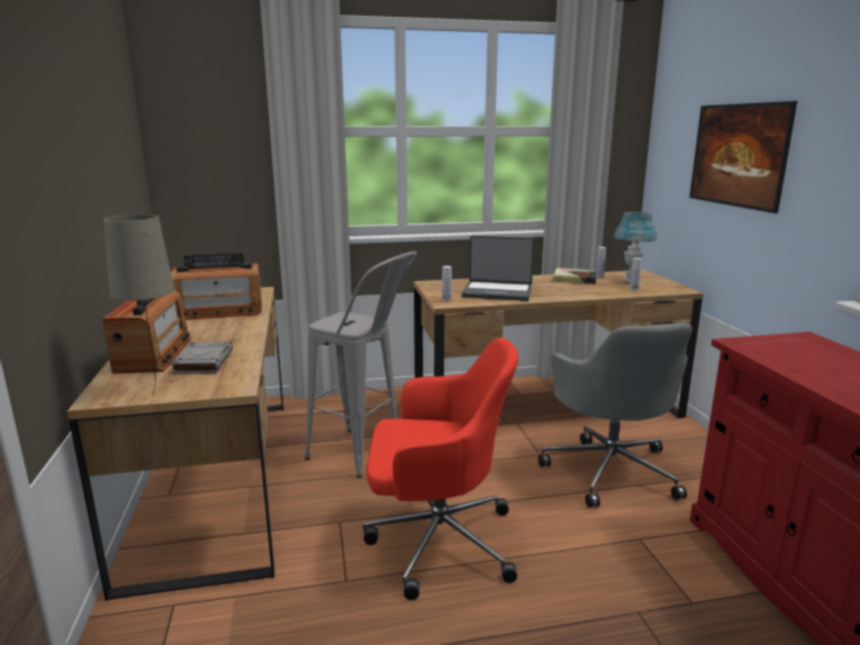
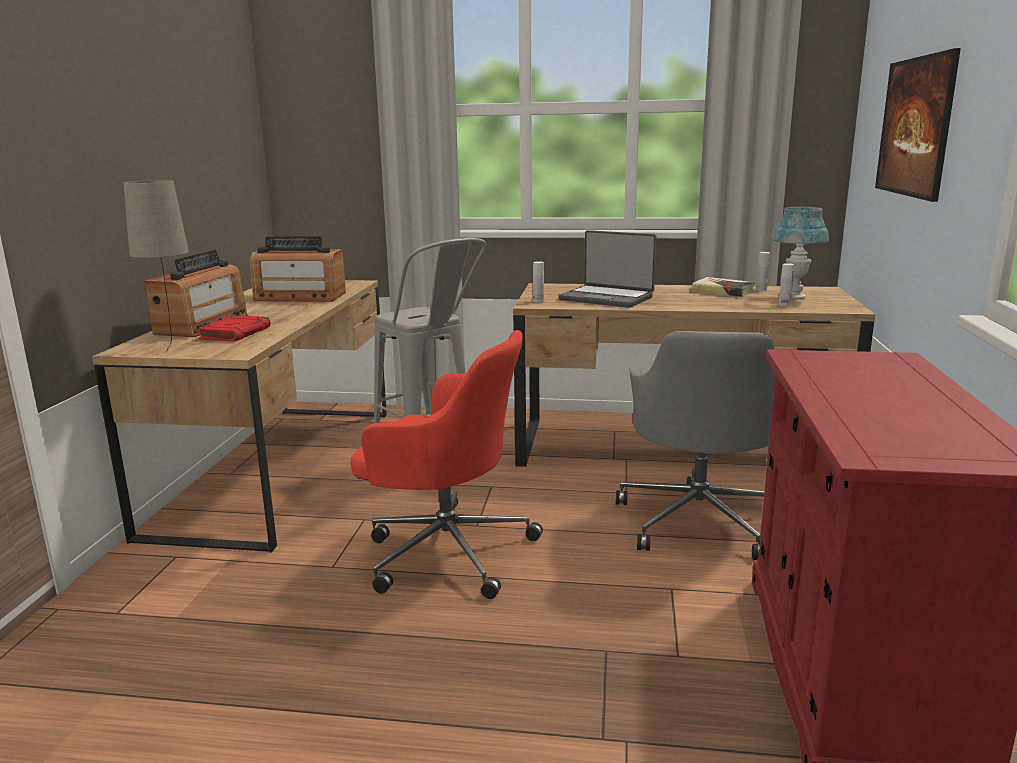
camera: 20 degrees right, 0 degrees up
grey book [170,342,233,374] -> red book [197,315,270,342]

